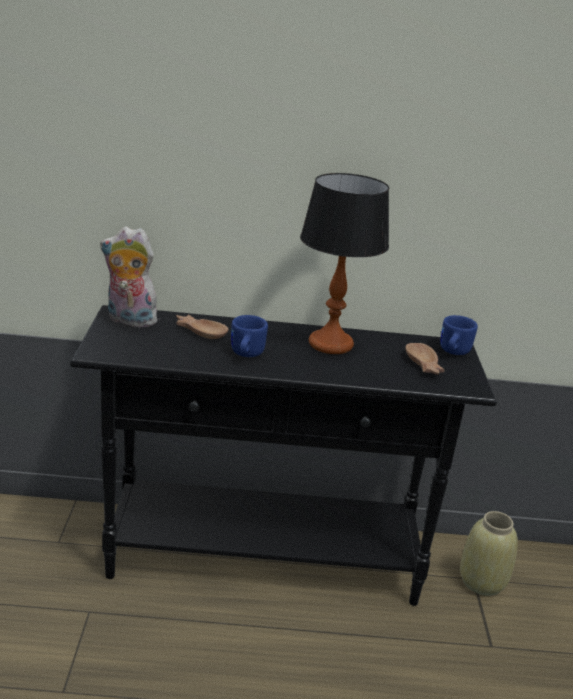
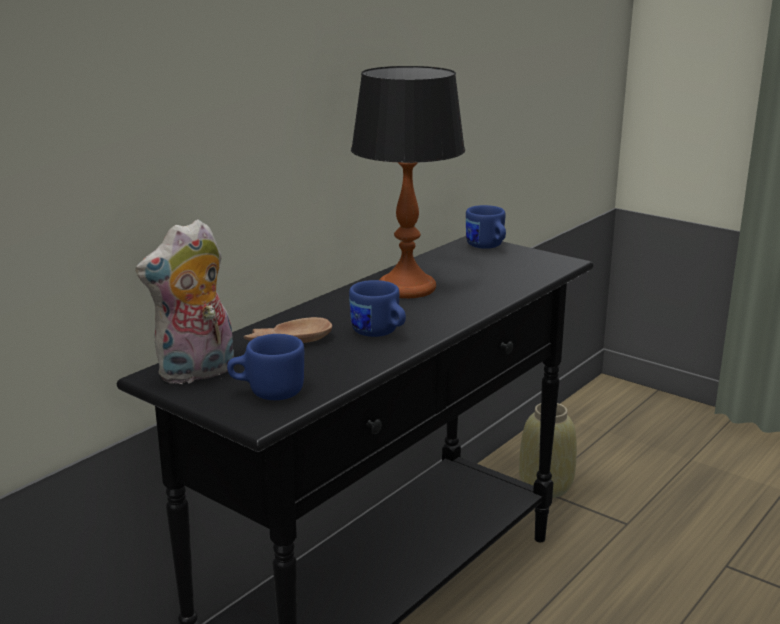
camera: 50 degrees left, 5 degrees down
brown bowl [406,343,445,375] -> none
none -> blue mug [227,334,304,400]

